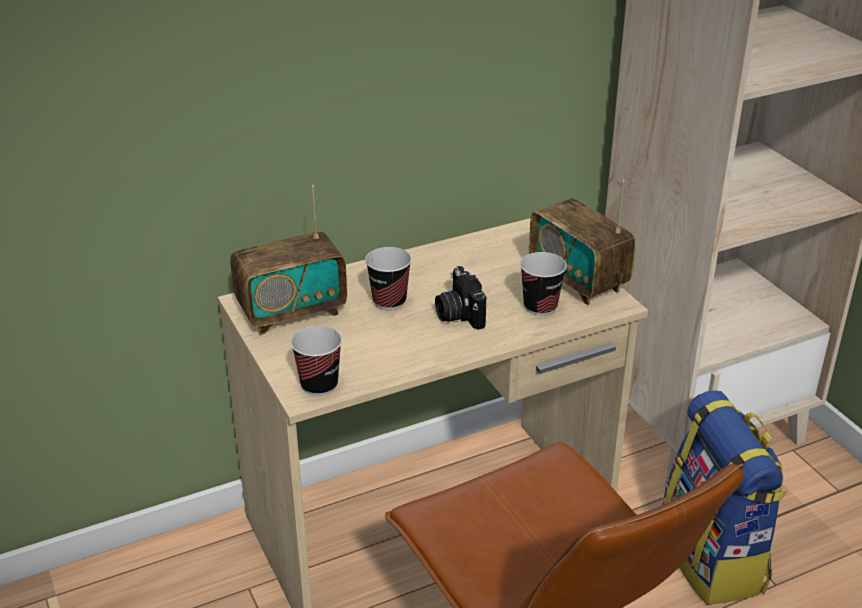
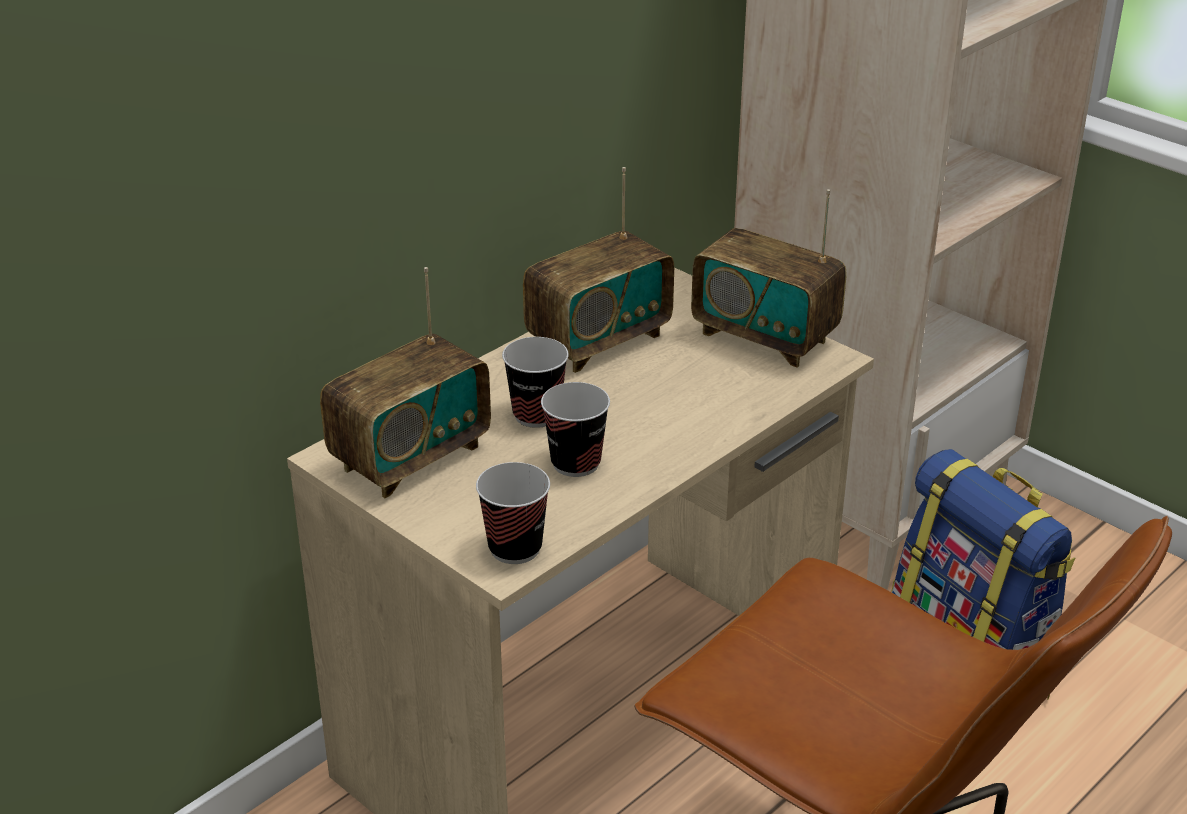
camera: 20 degrees left, 0 degrees up
camera [435,266,486,330] -> none
cup [520,252,567,316] -> cup moved to [541,382,610,477]
none -> radio [523,167,674,373]

